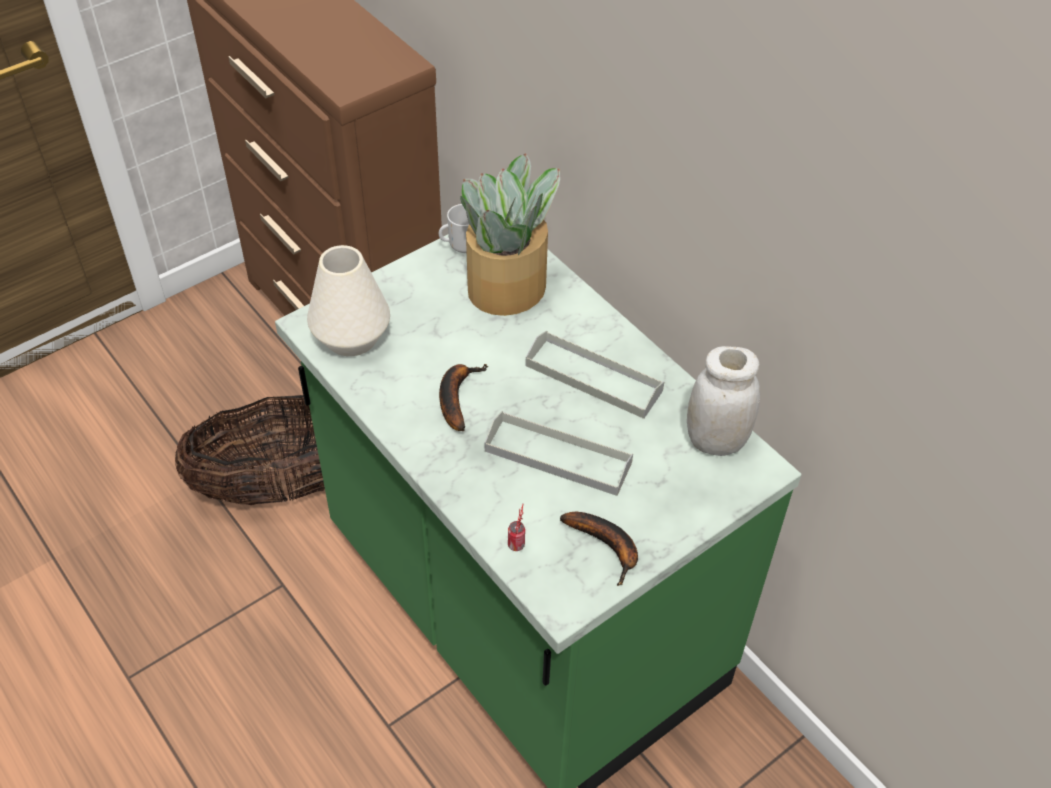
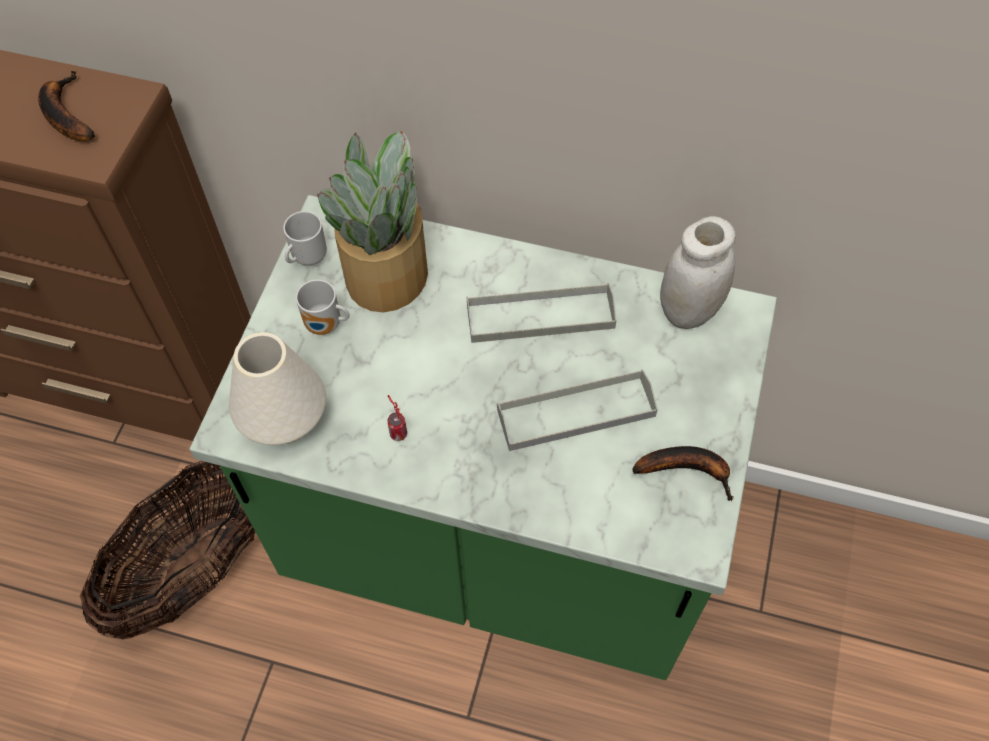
camera: 35 degrees left, 10 degrees up
banana [439,364,488,431] -> banana moved to [38,70,95,141]
can [508,504,525,551] -> can moved to [387,395,407,441]
none -> mug [296,280,350,335]

